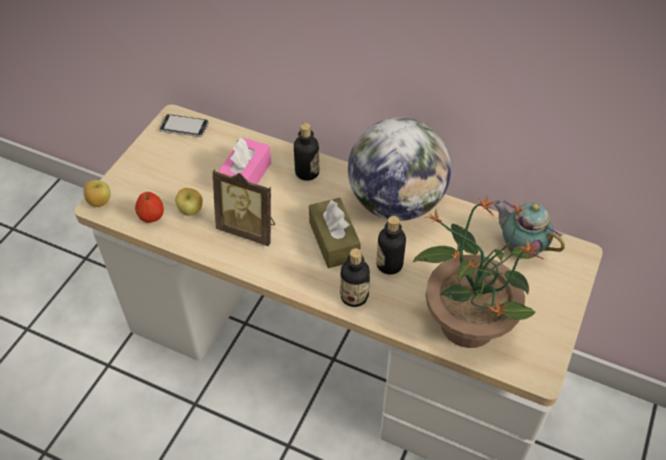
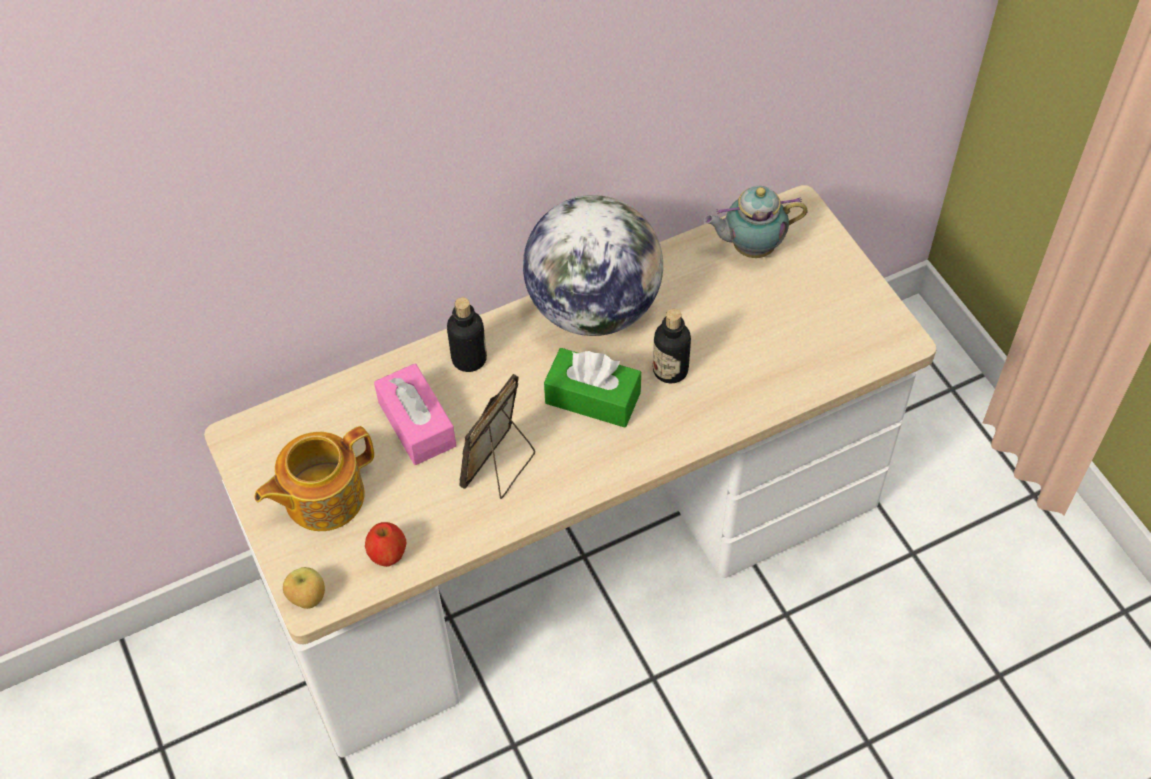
camera: 50 degrees left, 5 degrees up
phone [159,114,209,137] -> none
apple [175,188,203,216] -> none
picture frame [213,169,275,246] -> picture frame turned 150 degrees clockwise [459,374,535,499]
brown tissue box [309,198,361,268] -> green tissue box [544,348,641,428]
bottle [340,248,370,307] -> none
potted plant [413,196,543,348] -> none
none -> teapot [254,426,374,531]

